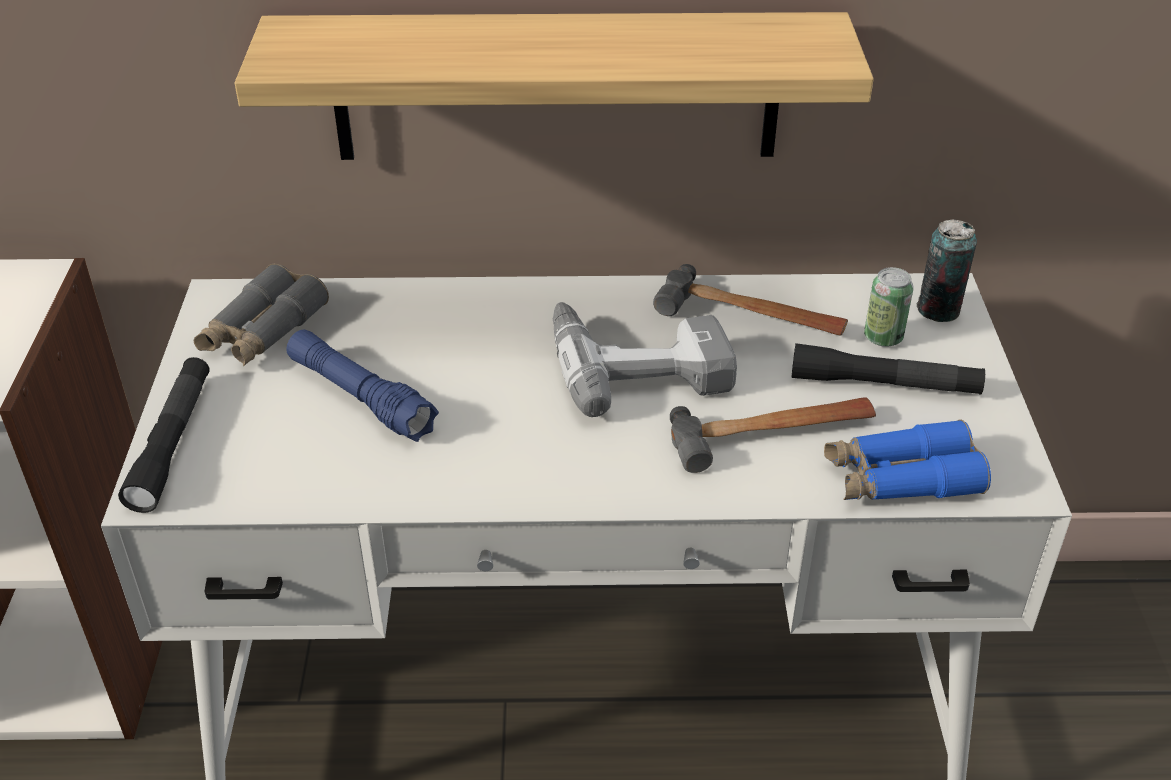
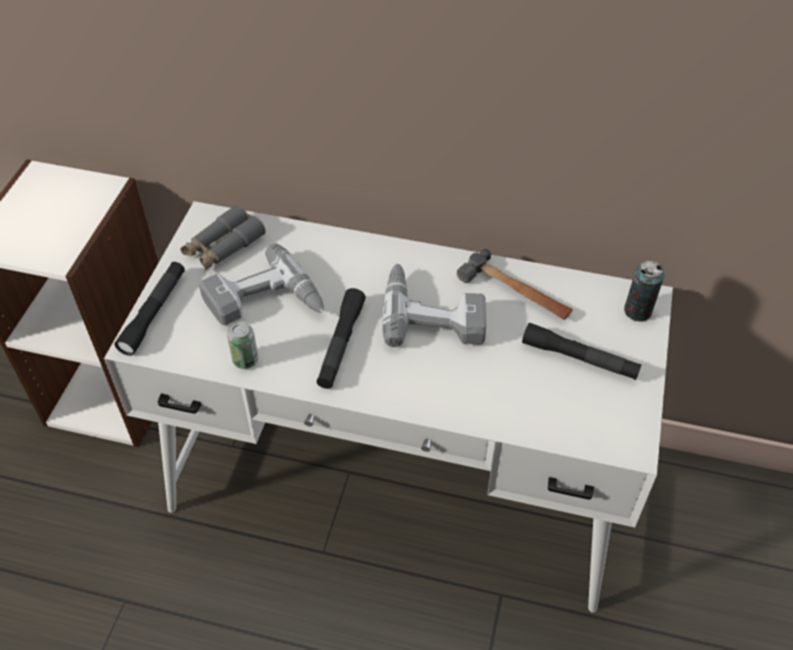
camera: 15 degrees right, 10 degrees up
shelf [235,12,874,160] -> none
blue flashlight [286,330,439,442] -> power drill [199,244,324,325]
hammer [670,397,876,473] -> none
blue binoculars [824,420,991,500] -> none
can [864,267,914,347] -> can moved to [227,321,258,369]
none -> black flashlight [317,288,366,389]

